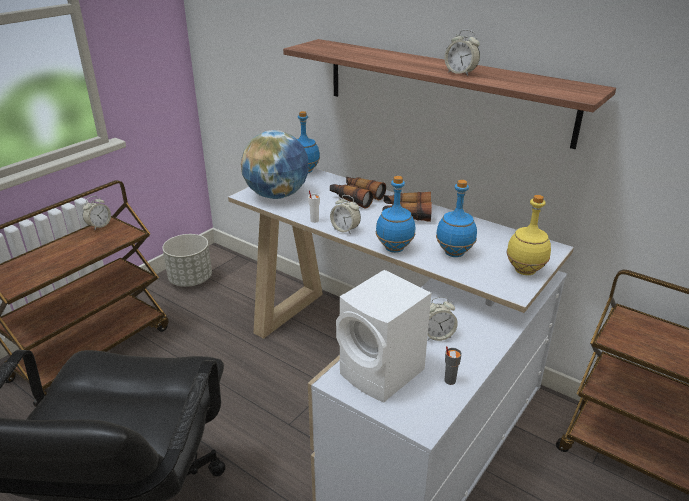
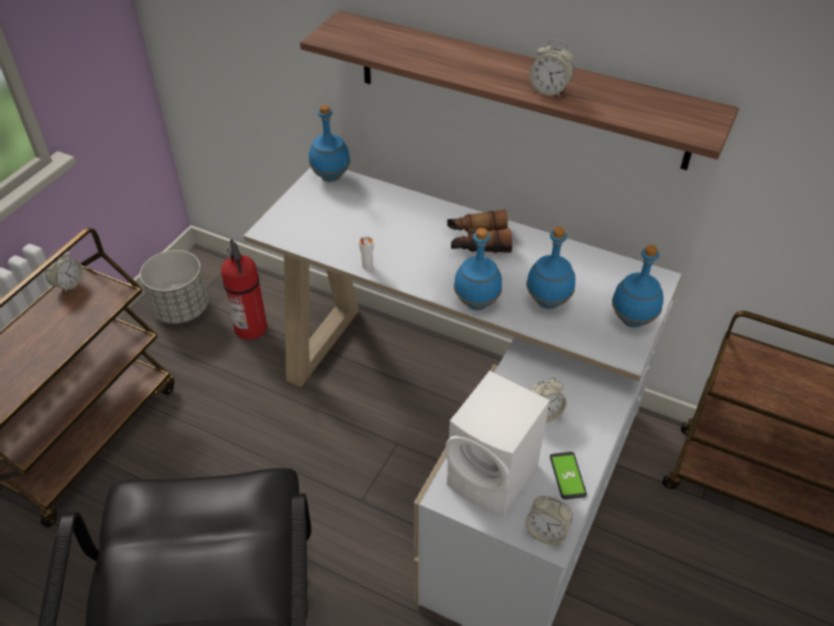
camera: 10 degrees left, 15 degrees up
globe [241,130,309,199] -> none
binoculars [330,177,386,209] -> none
alarm clock [330,195,361,235] -> alarm clock moved to [525,495,573,545]
grey cup [444,346,462,385] -> phone [550,452,587,499]
yellow bottle [507,195,551,275] -> blue bottle [612,245,664,328]
none -> fire extinguisher [221,239,267,340]

